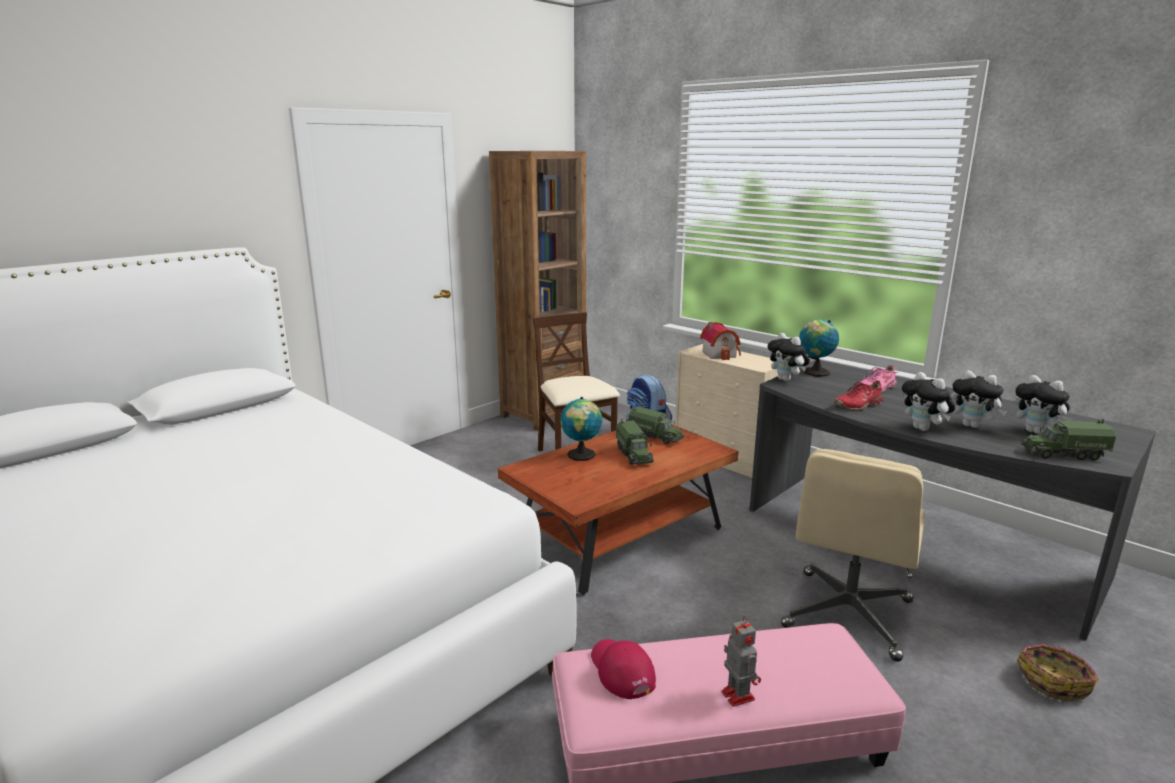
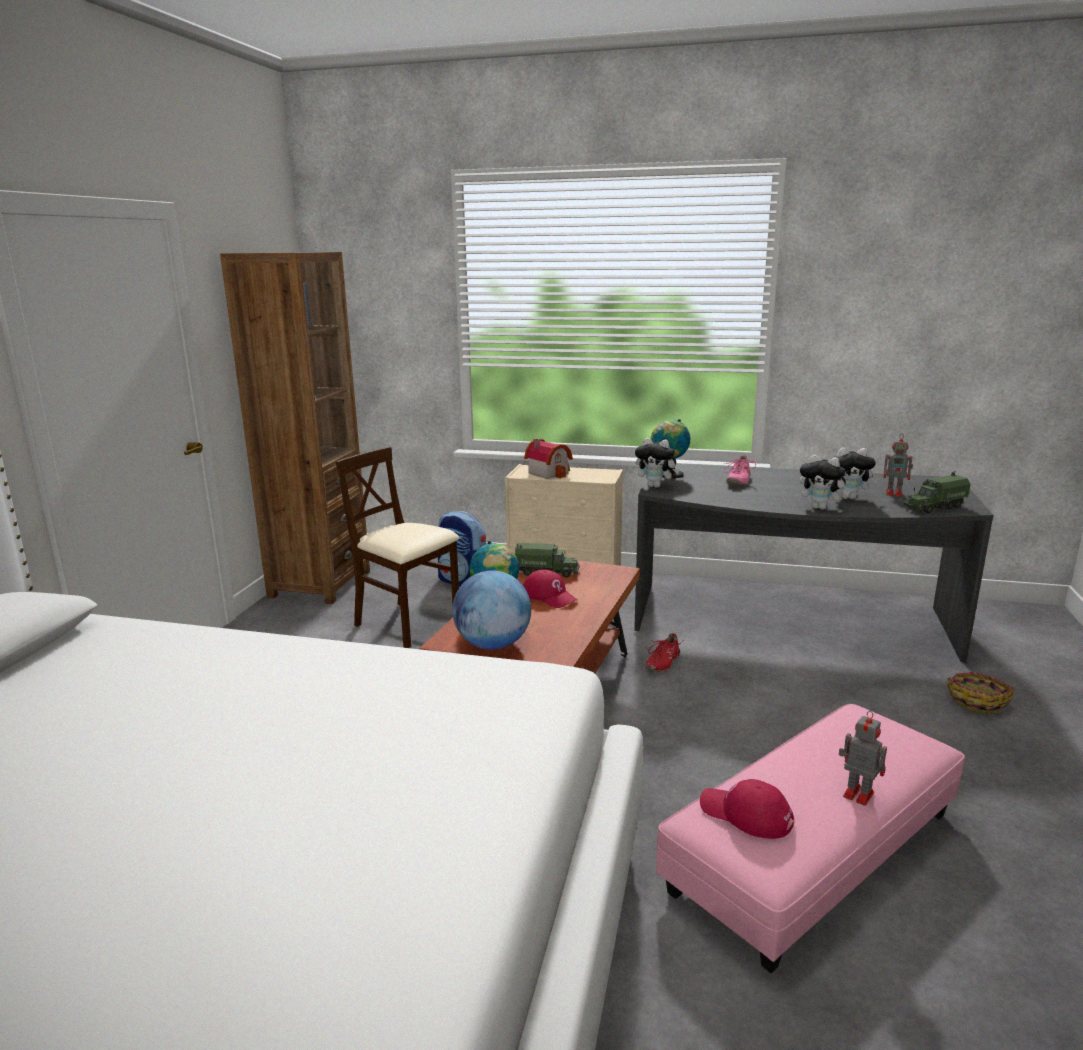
camera: 30 degrees left, 0 degrees up
toy truck [616,419,654,465] -> red cap [523,570,577,608]
beige office chair [781,449,925,662] -> none
red shoe [834,380,886,410] -> red shoe moved to [645,633,682,672]
plush toy [1014,375,1073,434] -> toy robot [884,435,913,497]
none -> globe [452,570,531,650]

